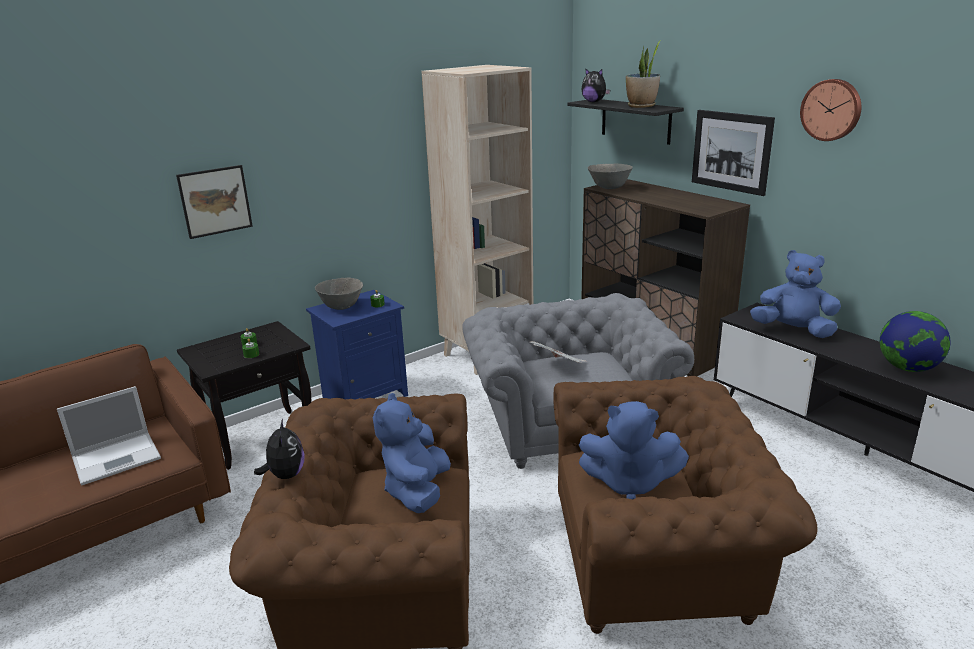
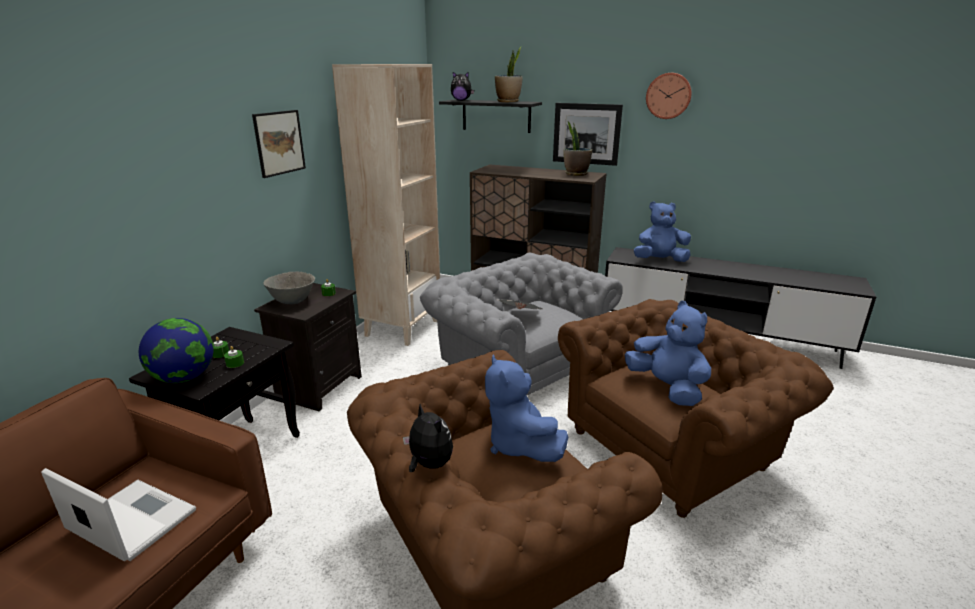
camera: 30 degrees left, 0 degrees up
laptop [57,386,161,486] -> laptop turned 90 degrees counterclockwise [41,468,196,561]
picture [176,165,253,239] -> picture moved to [252,110,306,178]
blue nightstand [306,290,408,400] -> black nightstand [254,283,362,411]
blue plush toy [579,401,689,499] -> blue plush toy turned 105 degrees counterclockwise [625,301,711,406]
grey bowl [587,164,633,189] -> none
globe [880,311,951,372] -> globe moved to [139,318,214,383]
none -> potted plant [564,121,592,176]

